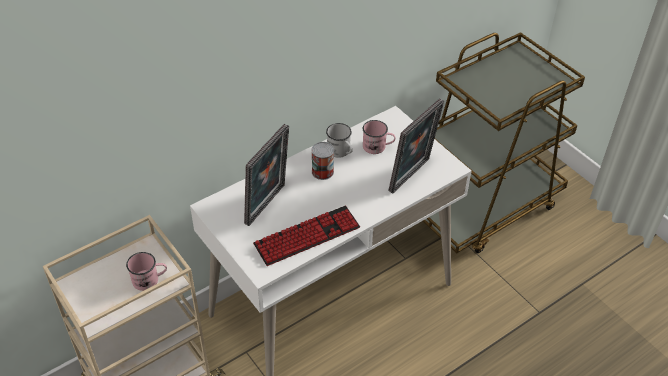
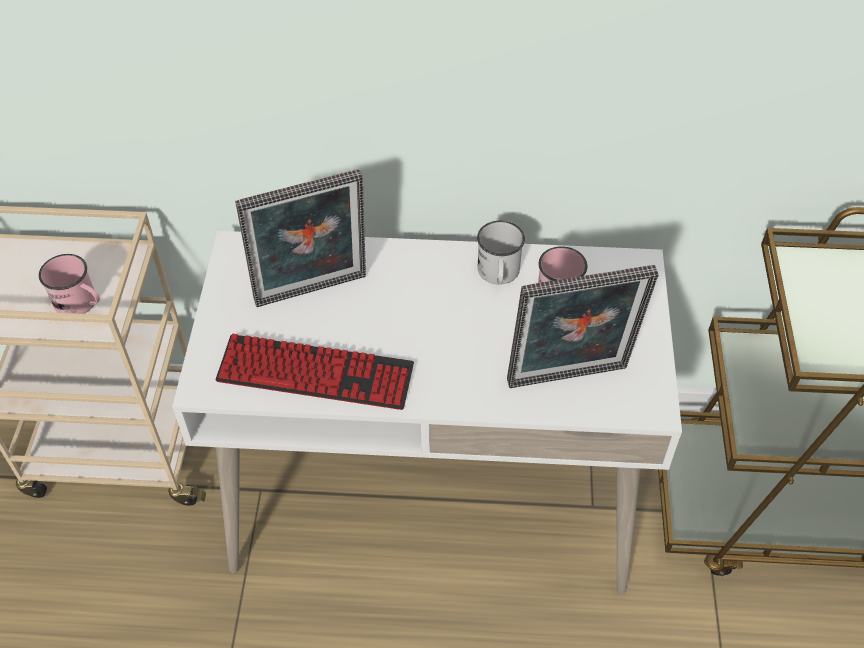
camera: 40 degrees right, 5 degrees up
can [311,142,334,180] -> none

